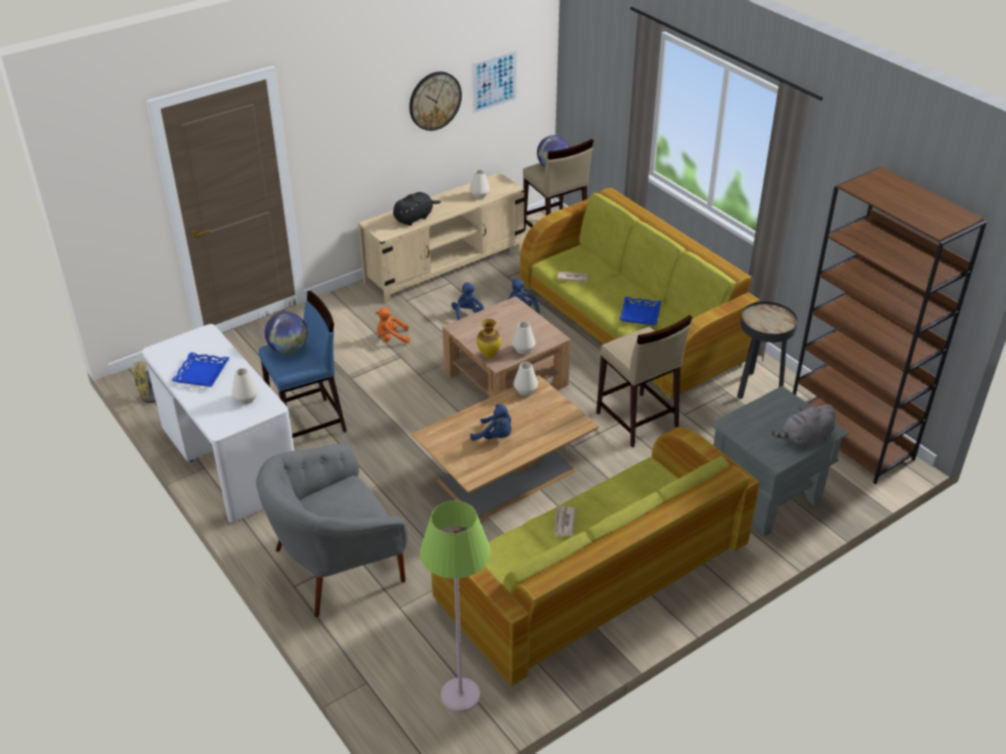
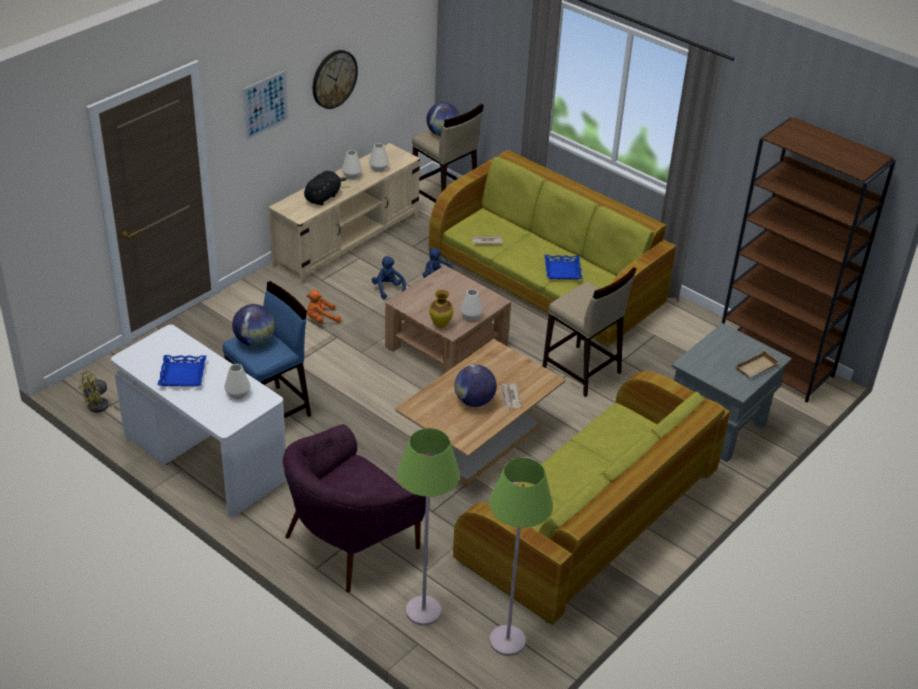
camera: 15 degrees left, 0 degrees up
grey armchair [256,443,408,617] -> purple armchair [283,424,426,593]
blue plush toy [470,404,511,441] -> globe [454,365,497,407]
picture [472,50,517,113] -> picture moved to [242,70,289,141]
white vase [513,362,538,396] -> white vase moved to [342,150,362,179]
newspaper [554,506,577,536] -> newspaper moved to [499,384,522,409]
black side table [737,302,798,399] -> none
grey plush toy [772,404,835,449] -> beige tray [736,350,780,378]
none -> green floor lamp [397,428,460,626]

